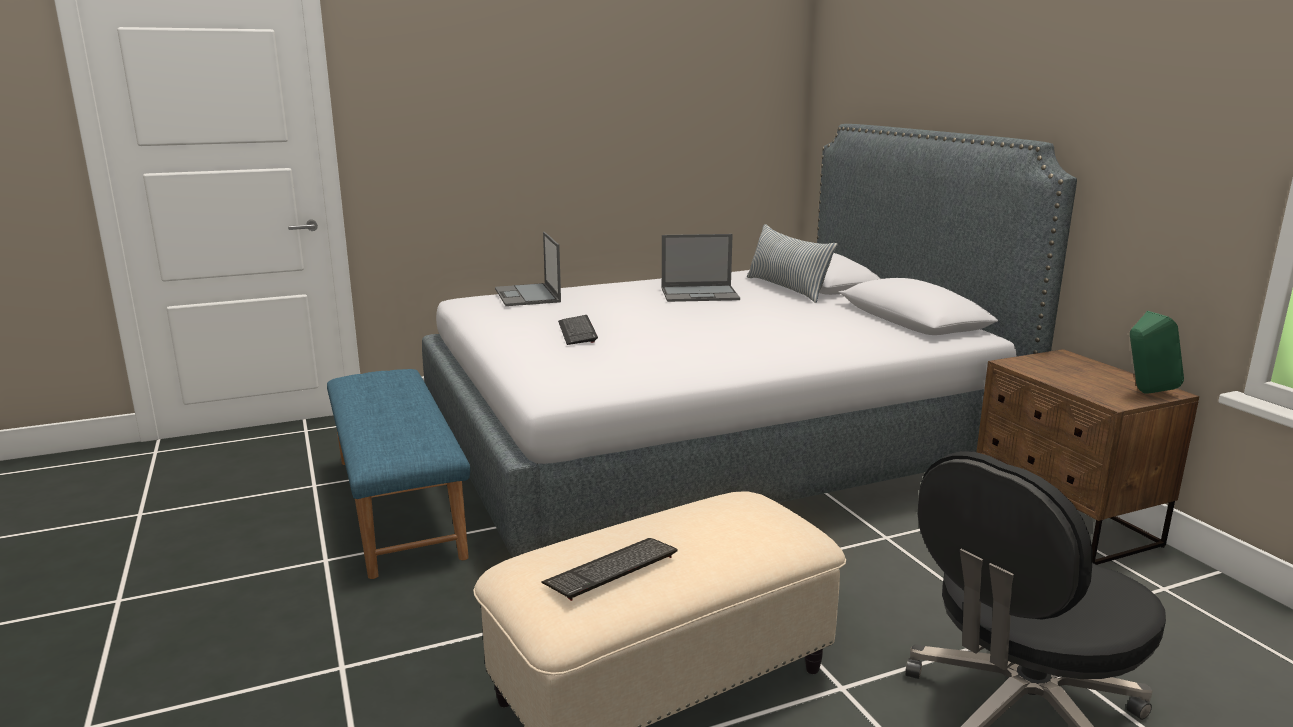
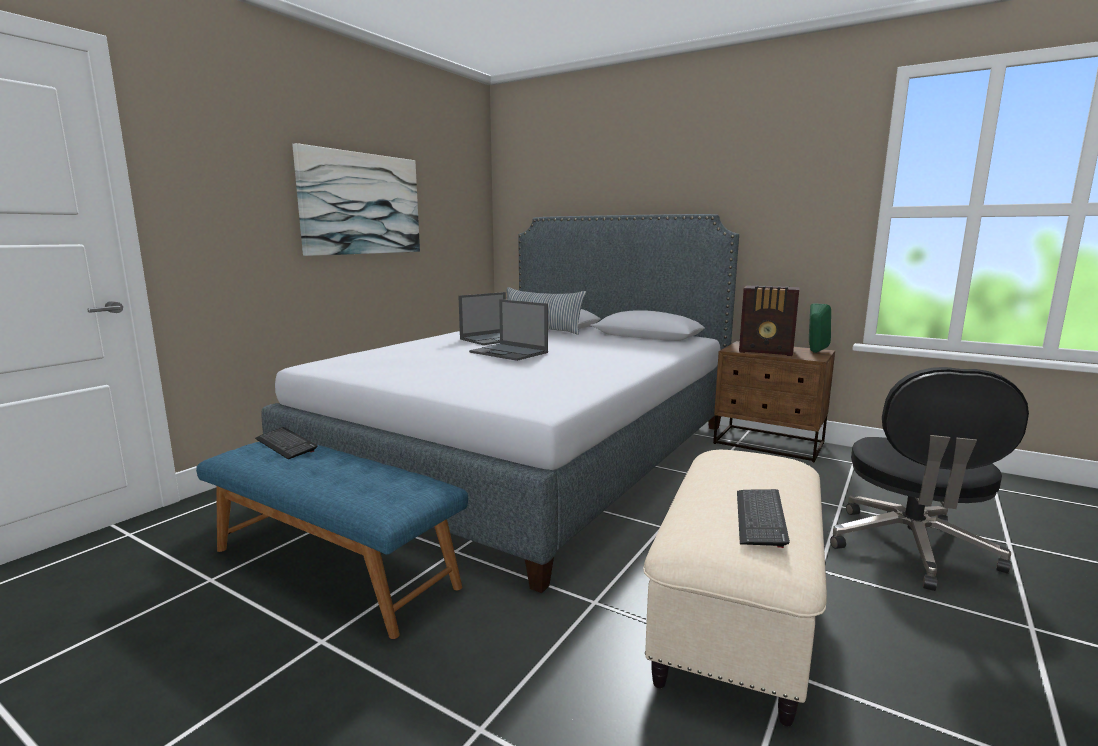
camera: 35 degrees left, 5 degrees down
laptop [495,232,561,306] -> laptop moved to [469,299,548,361]
keyboard [558,315,598,345] -> keyboard moved to [255,427,318,459]
none -> picture [292,143,420,256]
none -> radio [739,285,800,356]

